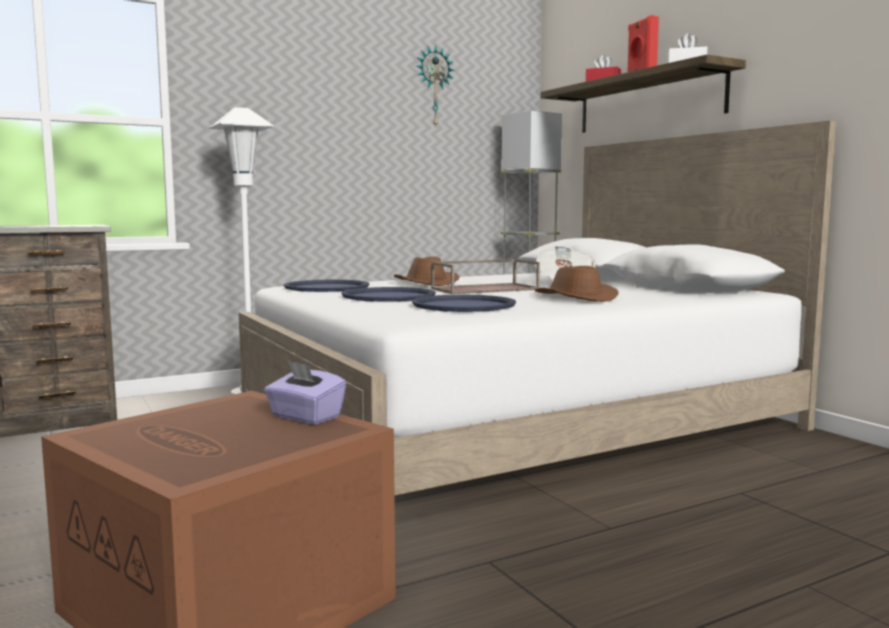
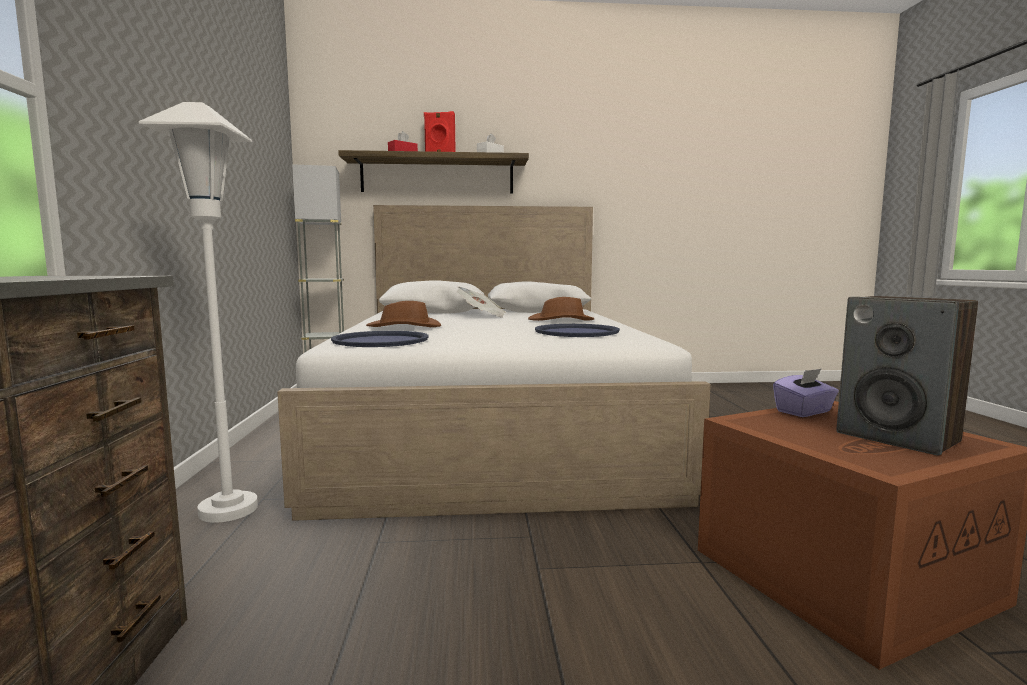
camera: 65 degrees left, 0 degrees up
blue tray [341,287,436,302] -> none
wall clock [416,45,455,128] -> none
brown tray [431,259,540,294] -> none
none -> speaker [836,296,978,456]

